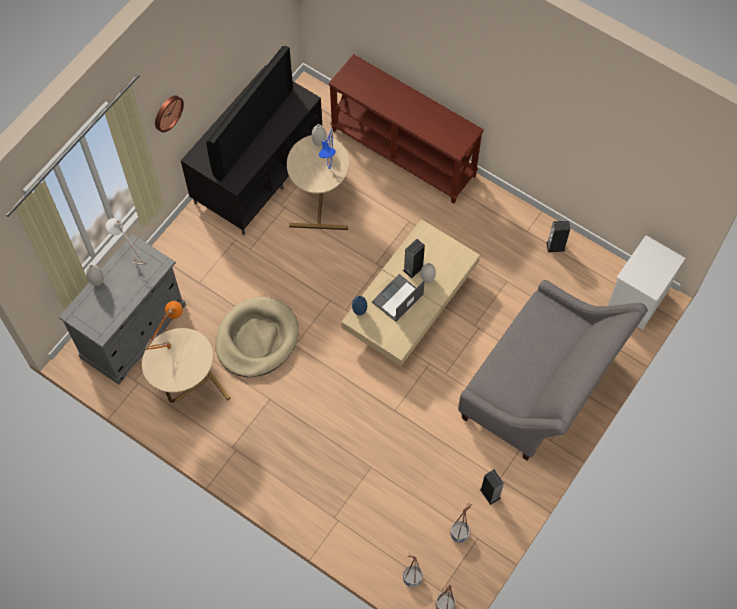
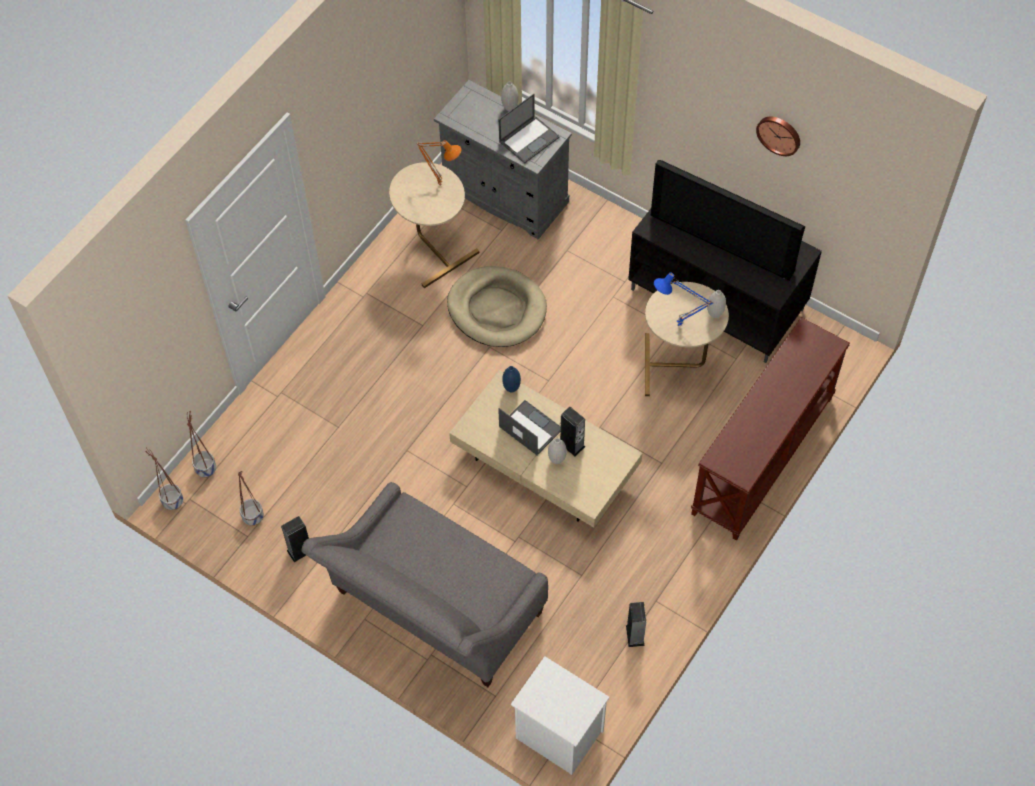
camera: 90 degrees right, 5 degrees down
white table lamp [106,218,147,266] -> laptop [499,94,560,164]
wall clock [155,96,184,132] -> wall clock moved to [756,116,800,156]

